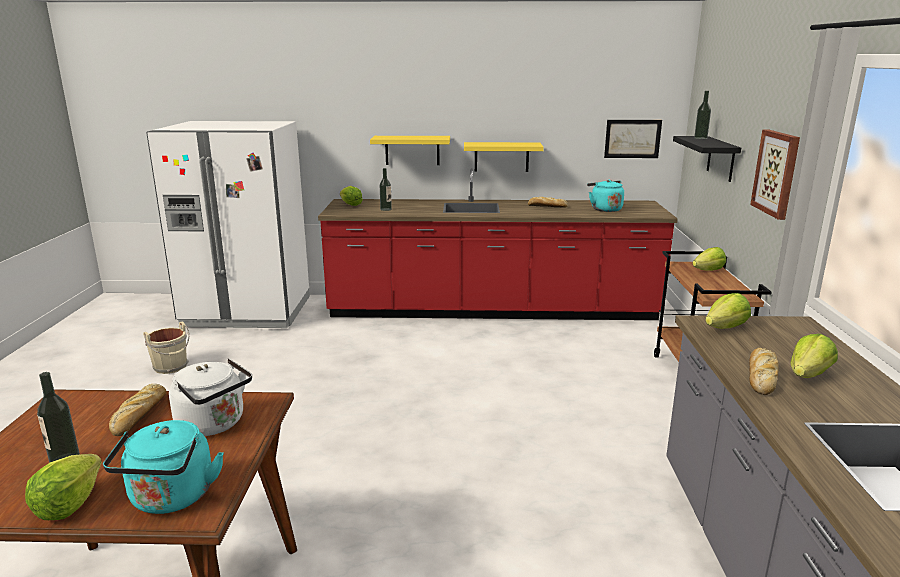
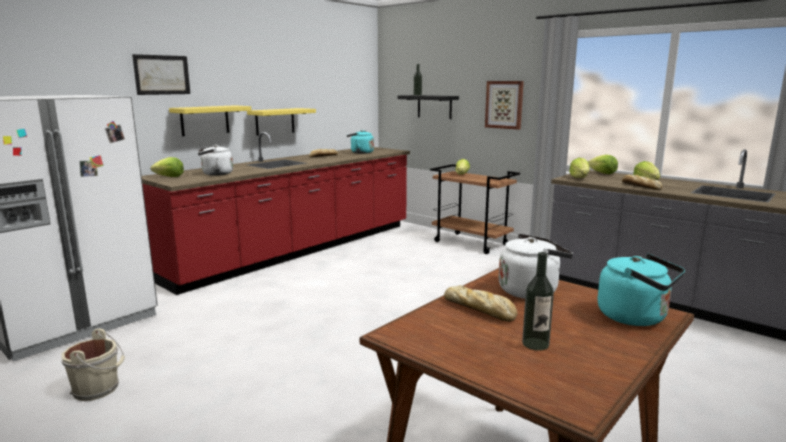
camera: 50 degrees left, 5 degrees down
lettuce [25,454,102,520] -> lettuce moved to [588,155,618,174]
bottle [380,168,392,211] -> white kettle [198,145,233,176]
picture [604,120,662,158] -> picture moved to [132,54,190,95]

